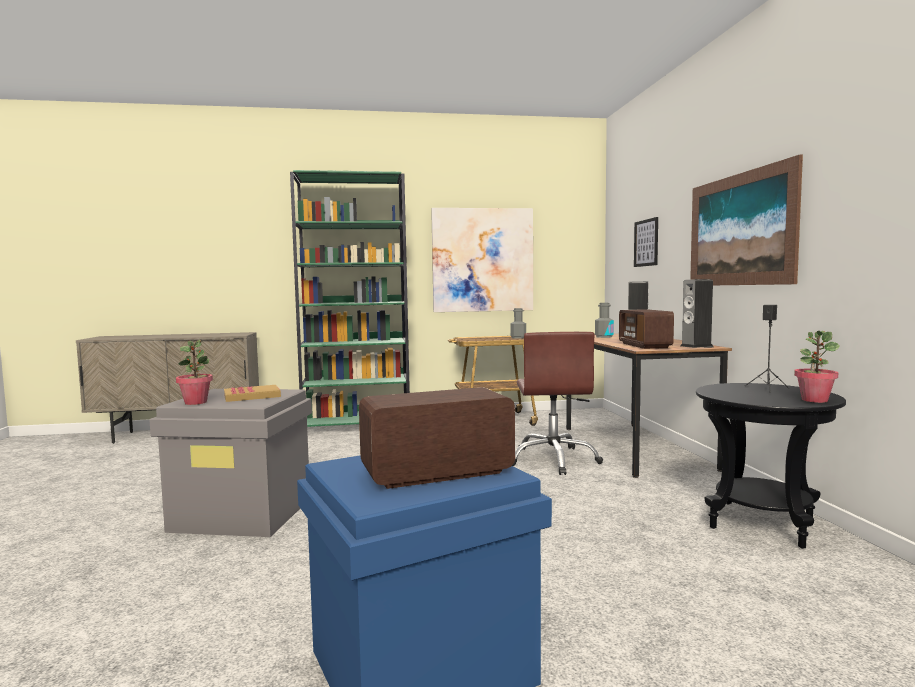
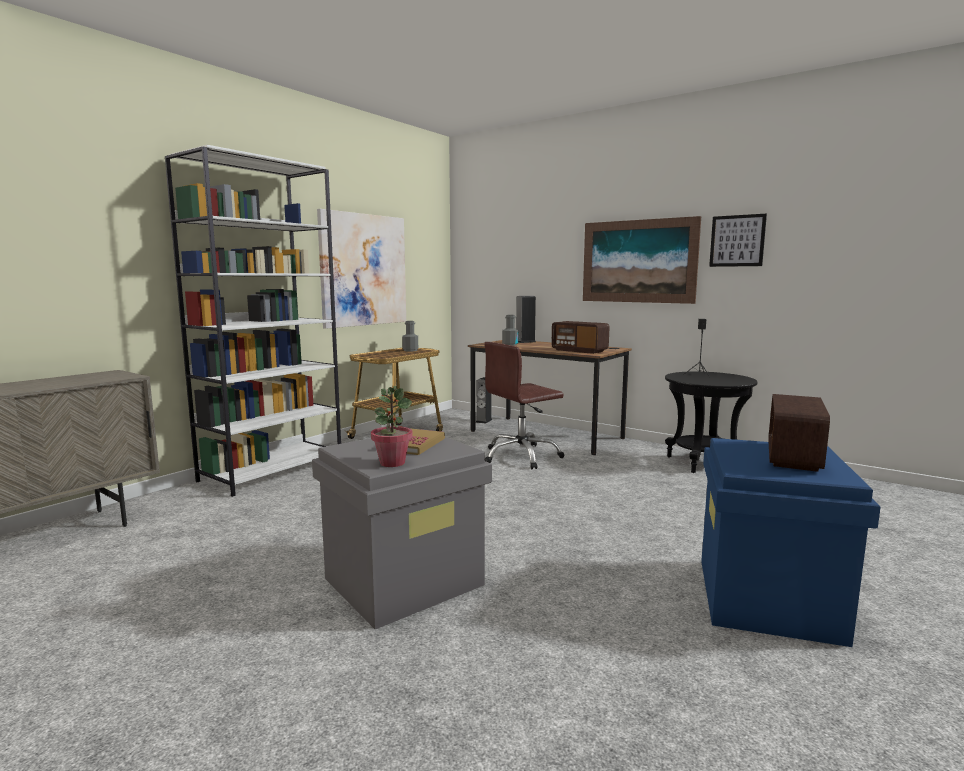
camera: 45 degrees left, 5 degrees up
green bookcase [290,170,410,427] -> white bookcase [165,145,341,497]
brown office chair [512,332,603,475] -> brown office chair turned 105 degrees clockwise [484,342,564,469]
picture [634,217,658,267] -> picture moved to [709,214,767,267]
speaker [680,279,713,348] -> speaker moved to [476,377,492,424]
potted plant [794,331,840,403] -> none

